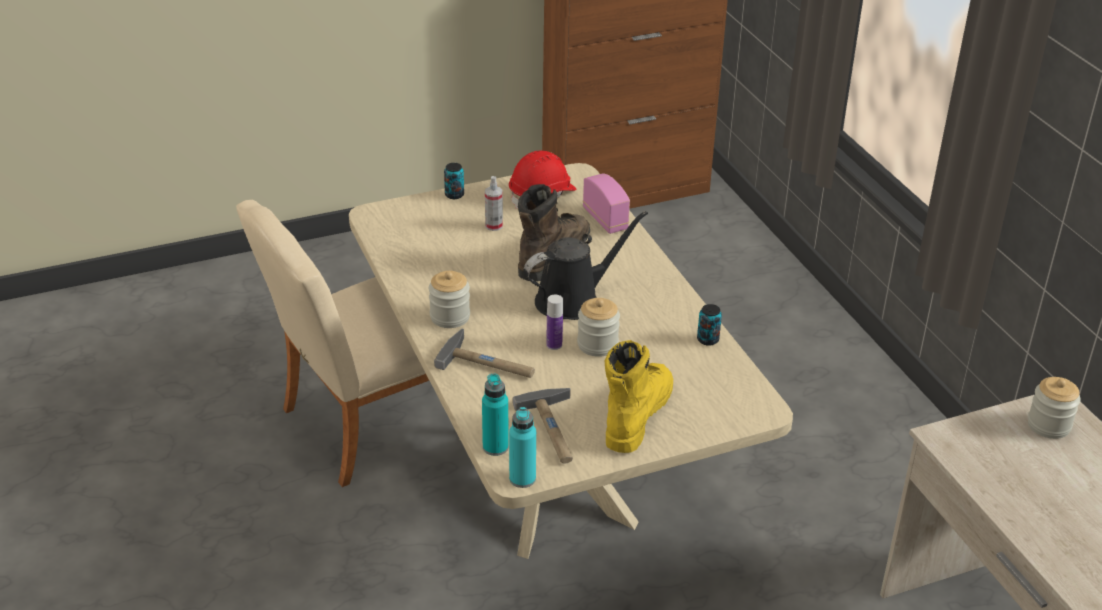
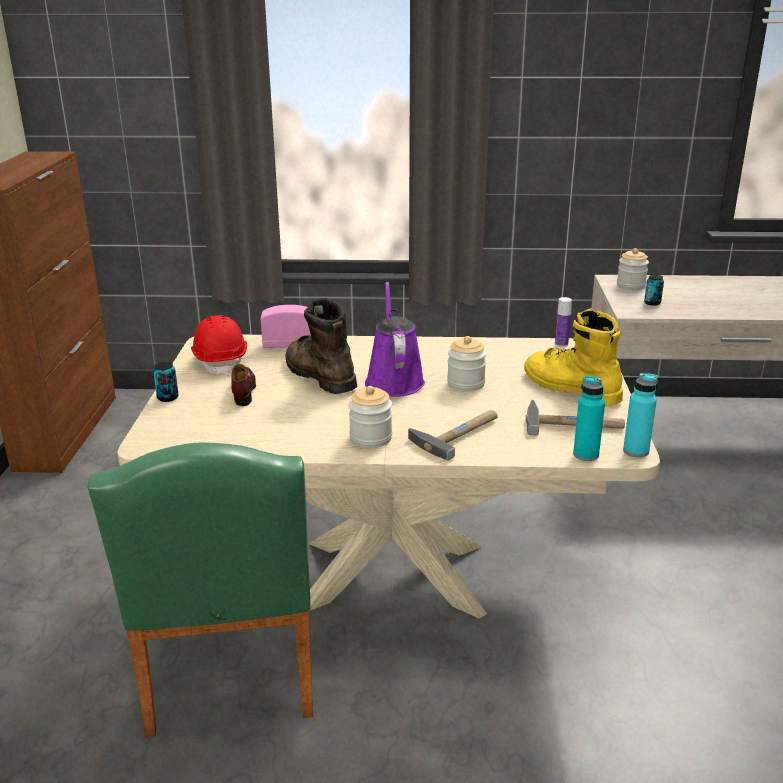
camera: 65 degrees left, 10 degrees down
beige chair [236,200,429,487] -> green chair [88,443,313,737]
spray bottle [485,176,503,231] -> brown shoe [231,364,256,406]
black watering can [524,211,648,320] -> purple watering can [365,282,425,397]
bottle [546,295,563,350] -> bottle moved to [555,297,572,347]
can [697,304,722,346] -> can moved to [644,275,664,306]

